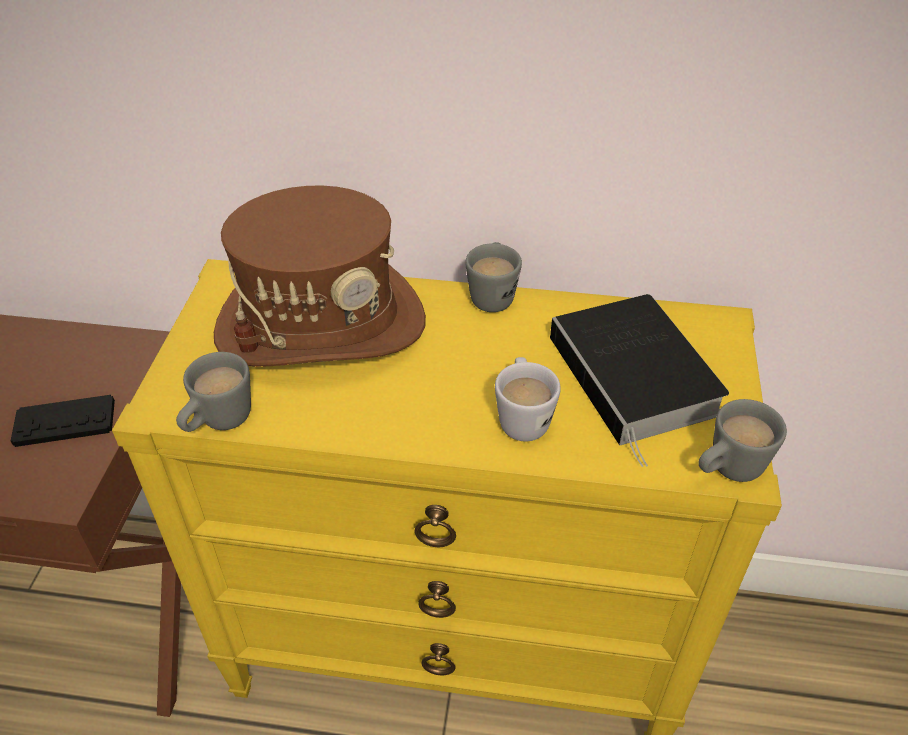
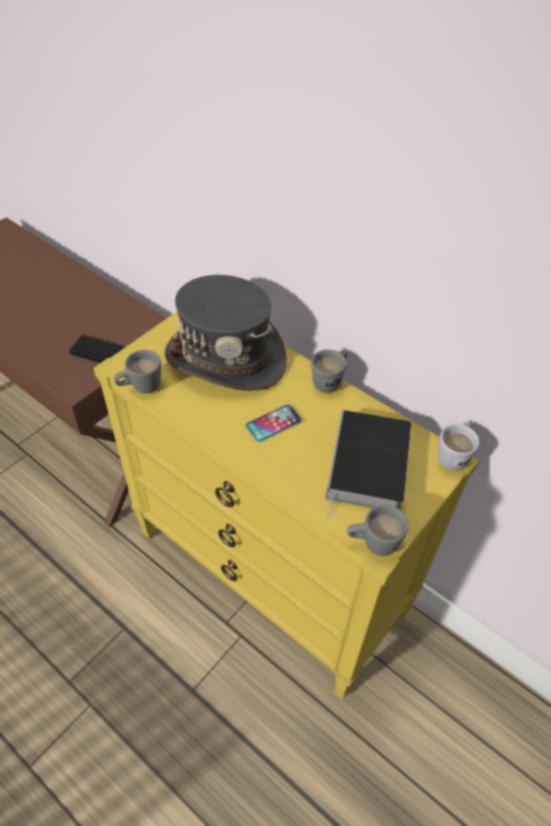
camera: 30 degrees right, 5 degrees up
brown hat [214,185,426,367] -> grey hat [165,275,287,391]
white mug [495,357,561,441] -> white mug moved to [438,422,480,471]
none -> phone [245,404,302,442]

